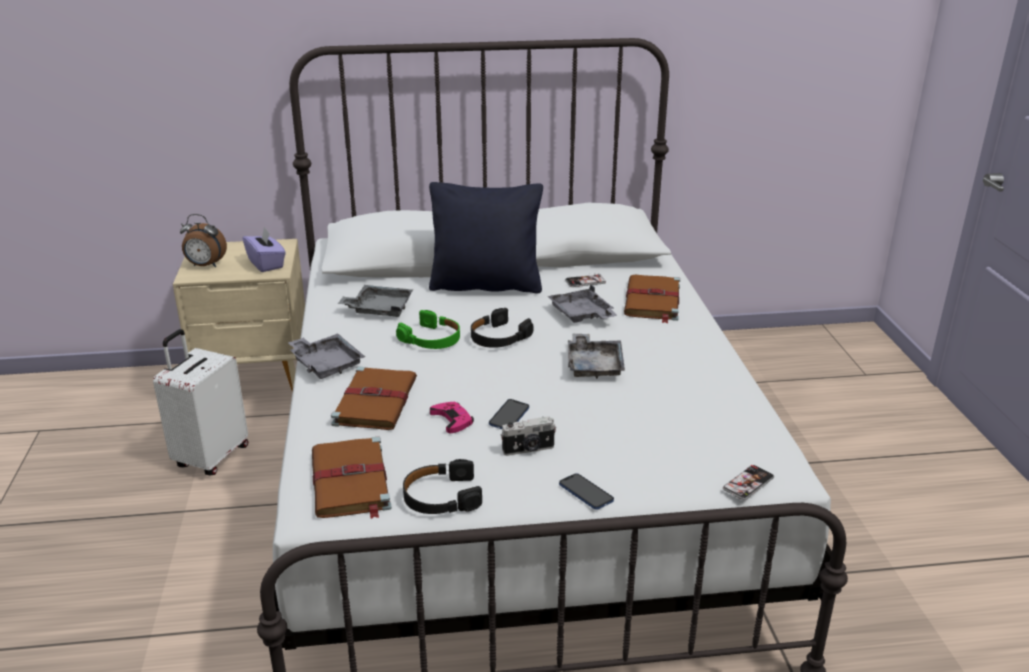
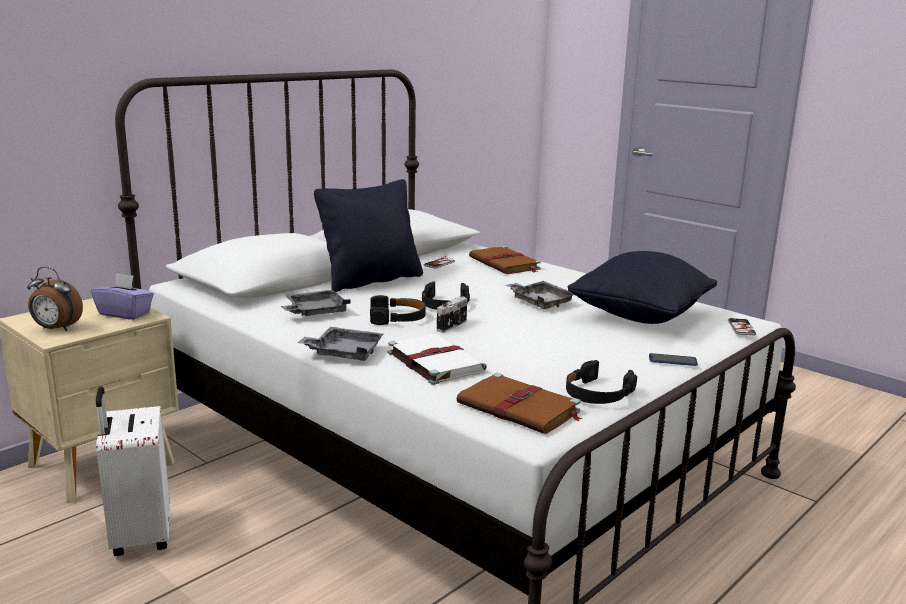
camera: 40 degrees left, 10 degrees down
alarm clock [180,214,227,267] -> alarm clock turned 45 degrees clockwise [27,267,83,331]
brown book [331,367,417,430] -> white book [388,334,487,385]
green headphones [396,310,460,349] -> black headphones [370,295,426,325]
pink game controller [430,402,474,433] -> none
phone [489,399,529,429] -> none
camera [501,416,556,456] -> camera moved to [437,296,467,333]
grey tray [547,285,617,323] -> none
none -> black pillow [568,251,717,324]

